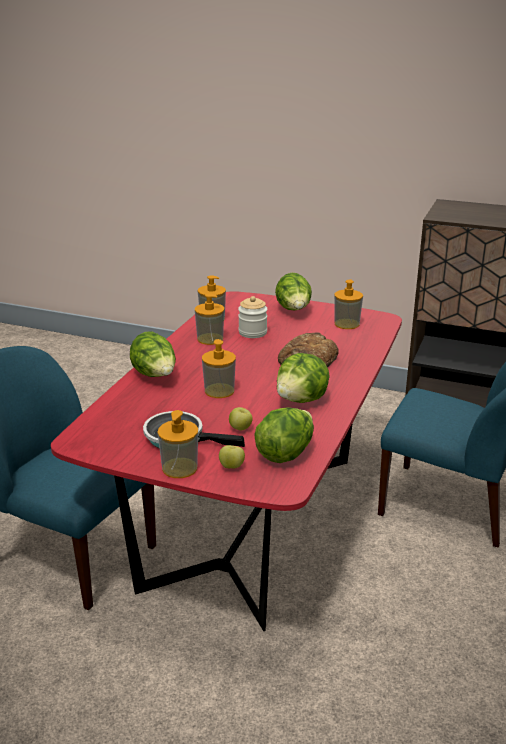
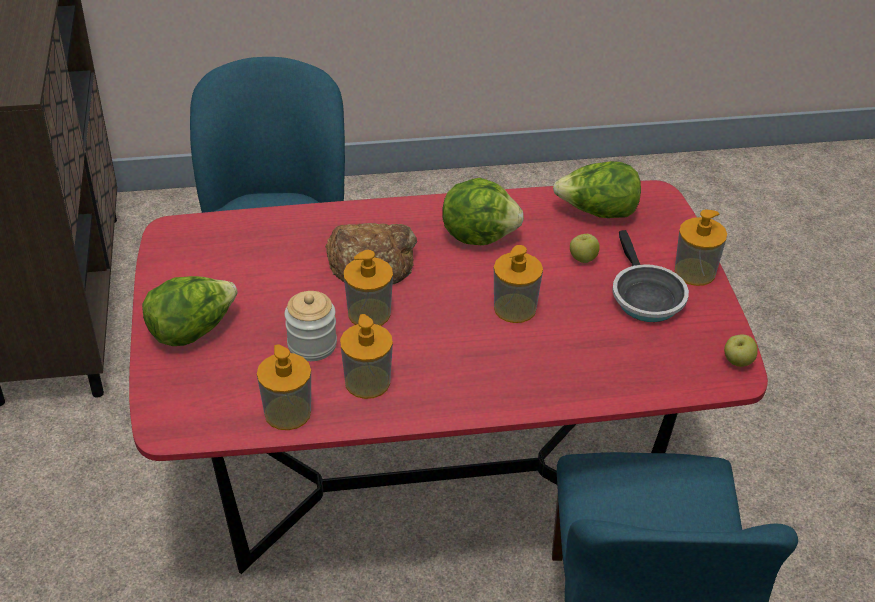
camera: 120 degrees left, 15 degrees up
lettuce [130,331,176,377] -> none
apple [219,445,245,468] -> apple moved to [724,335,758,367]
soap dispenser [334,279,363,329] -> soap dispenser moved to [344,250,393,326]

